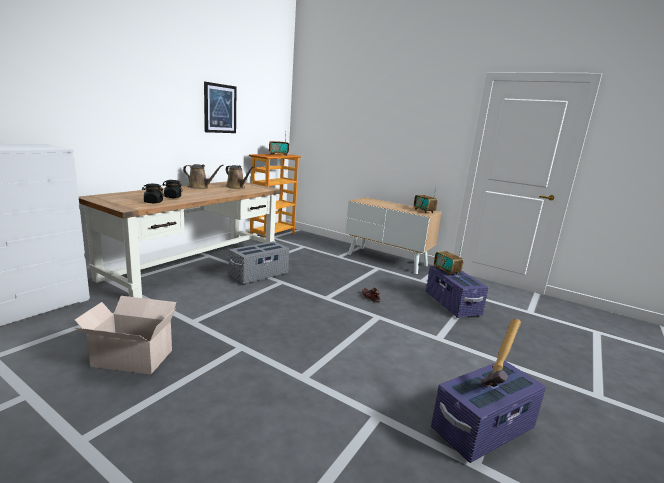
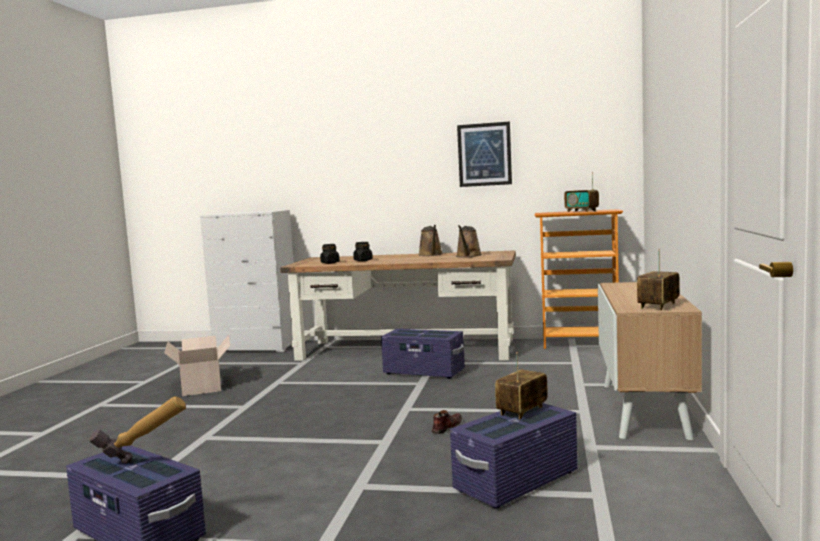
camera: 70 degrees right, 10 degrees down
grey storage box [229,241,290,285] -> purple storage box [381,329,465,379]

